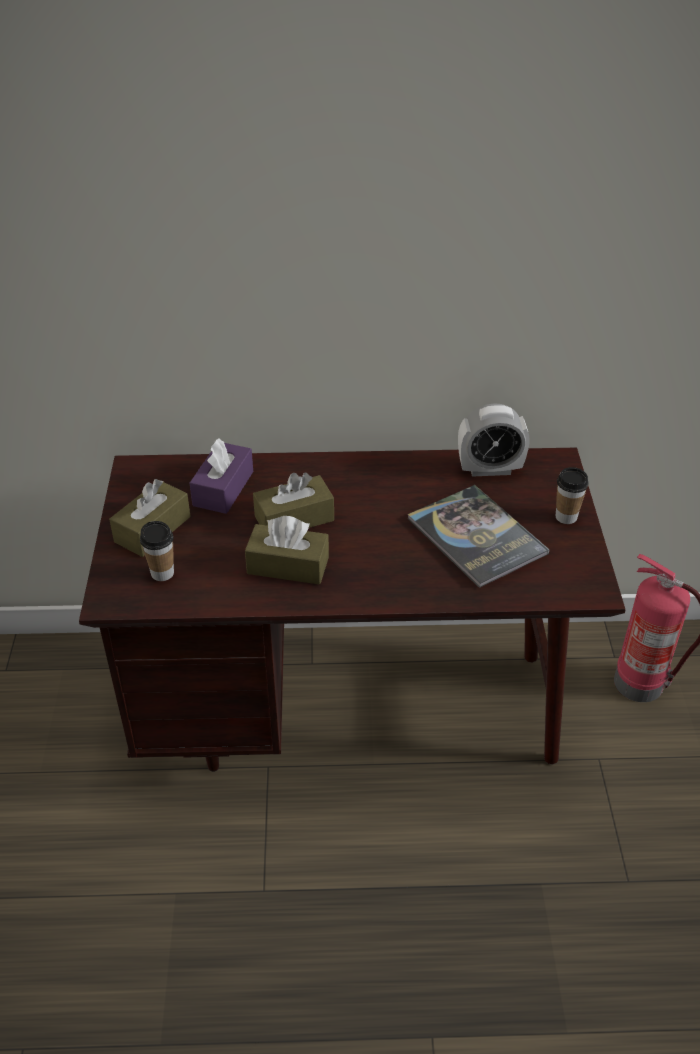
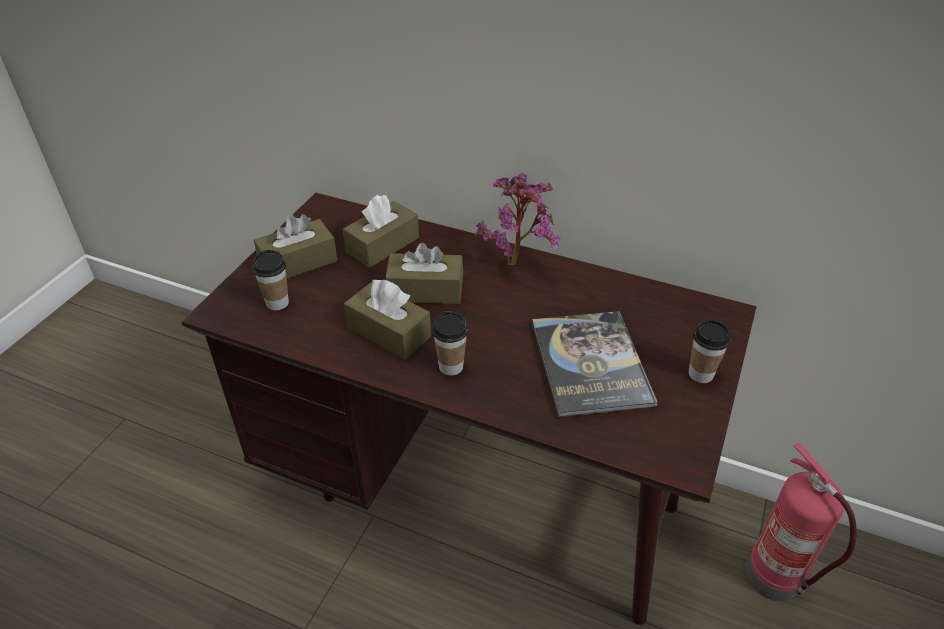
camera: 25 degrees right, 0 degrees up
purple tissue box [190,438,253,514] -> brown tissue box [343,195,419,268]
alarm clock [458,403,530,477] -> none
none -> cup [432,311,468,376]
none -> potted plant [475,173,561,265]

